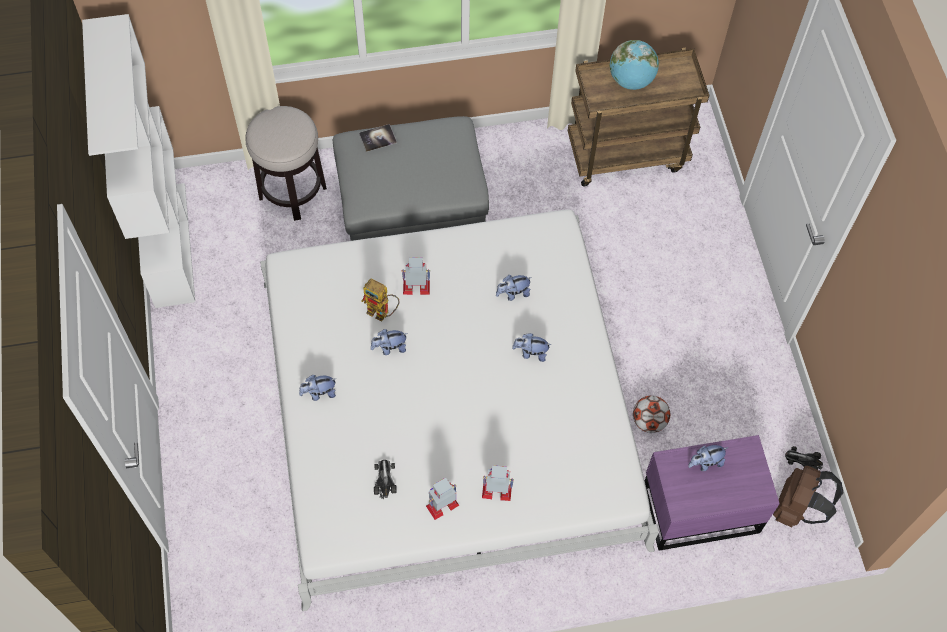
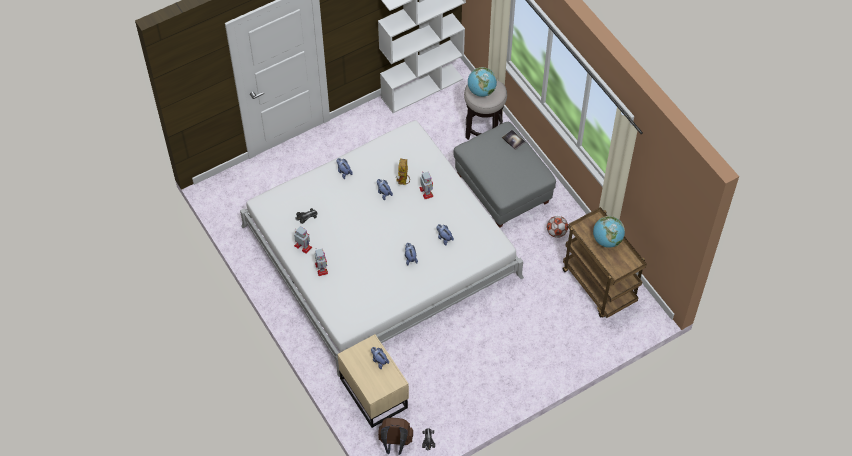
camera: 70 degrees right, 5 degrees down
football [633,396,670,433] -> football moved to [547,216,568,238]
purple nightstand [645,435,780,551] -> beige nightstand [337,334,409,428]
none -> globe [468,67,497,97]

